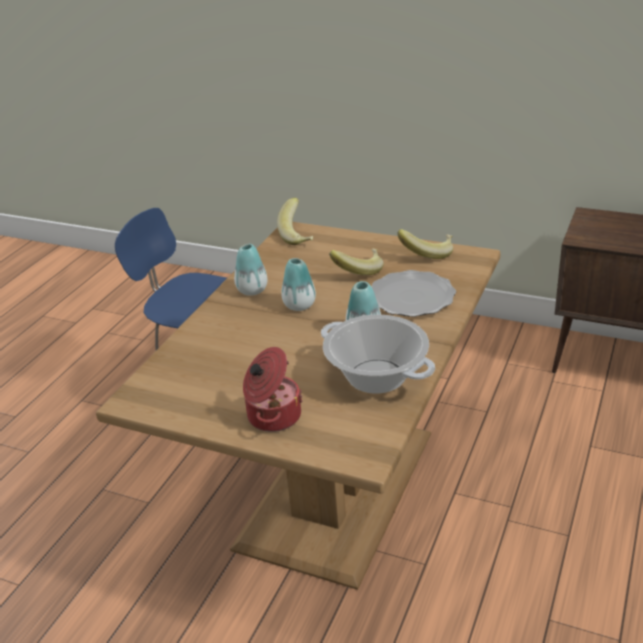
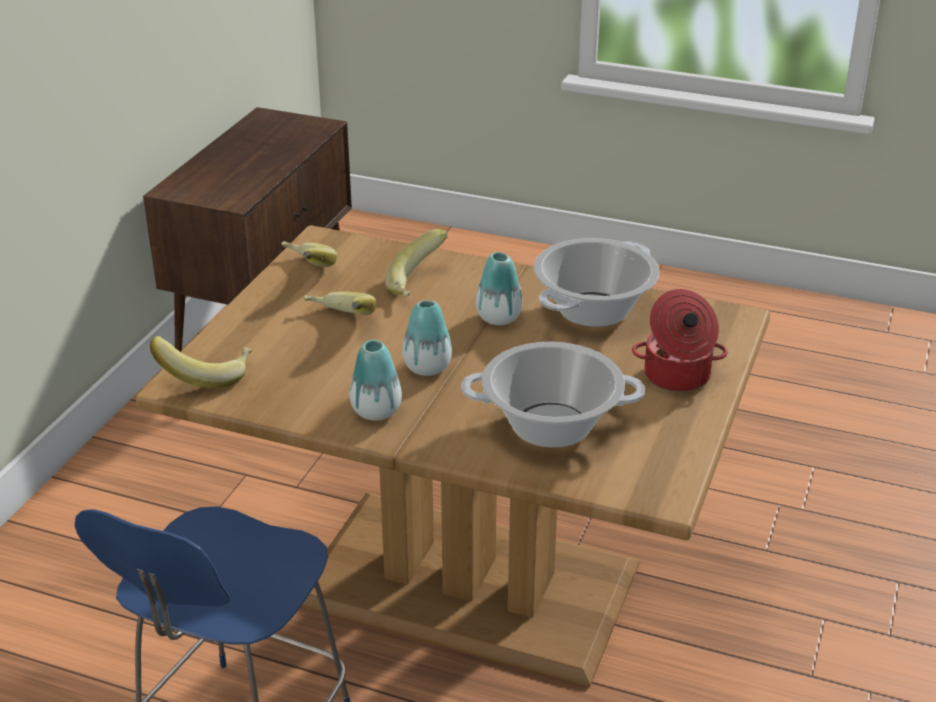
camera: 95 degrees left, 0 degrees up
plate [372,270,456,317] -> banana [385,229,448,297]
none -> cooking pot [461,342,645,448]

